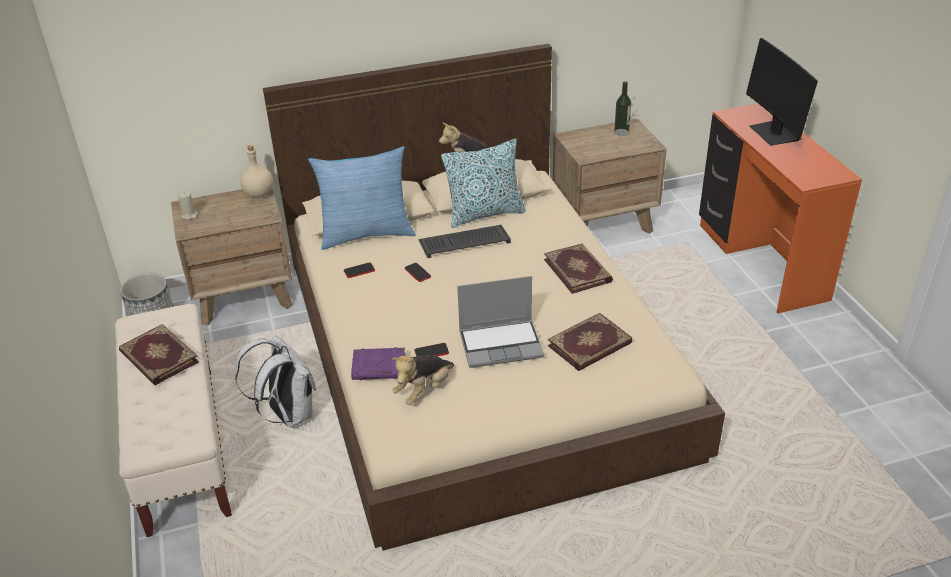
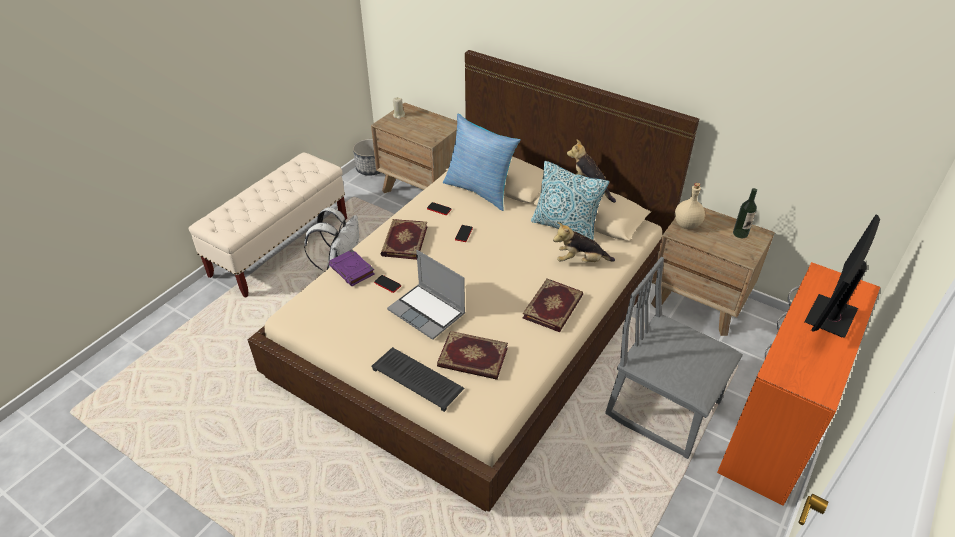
camera: 50 degrees right, 5 degrees up
book [119,324,199,385] -> book moved to [381,219,428,260]
beige bottle [241,145,273,198] -> beige bottle moved to [675,183,705,229]
plush toy [392,355,454,405] -> plush toy moved to [553,222,615,262]
keyboard [418,225,511,258] -> keyboard moved to [371,347,465,412]
none -> grey chair [605,257,743,459]

